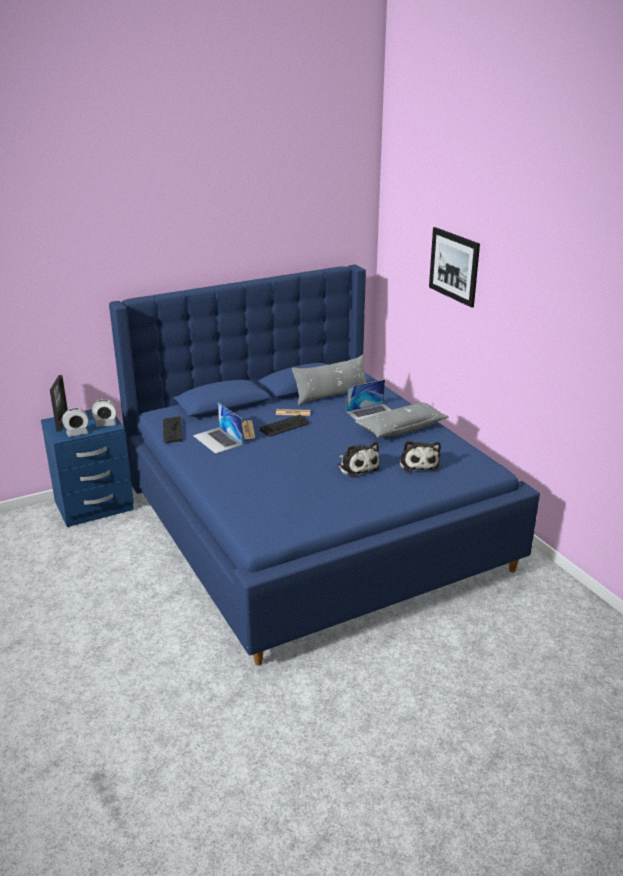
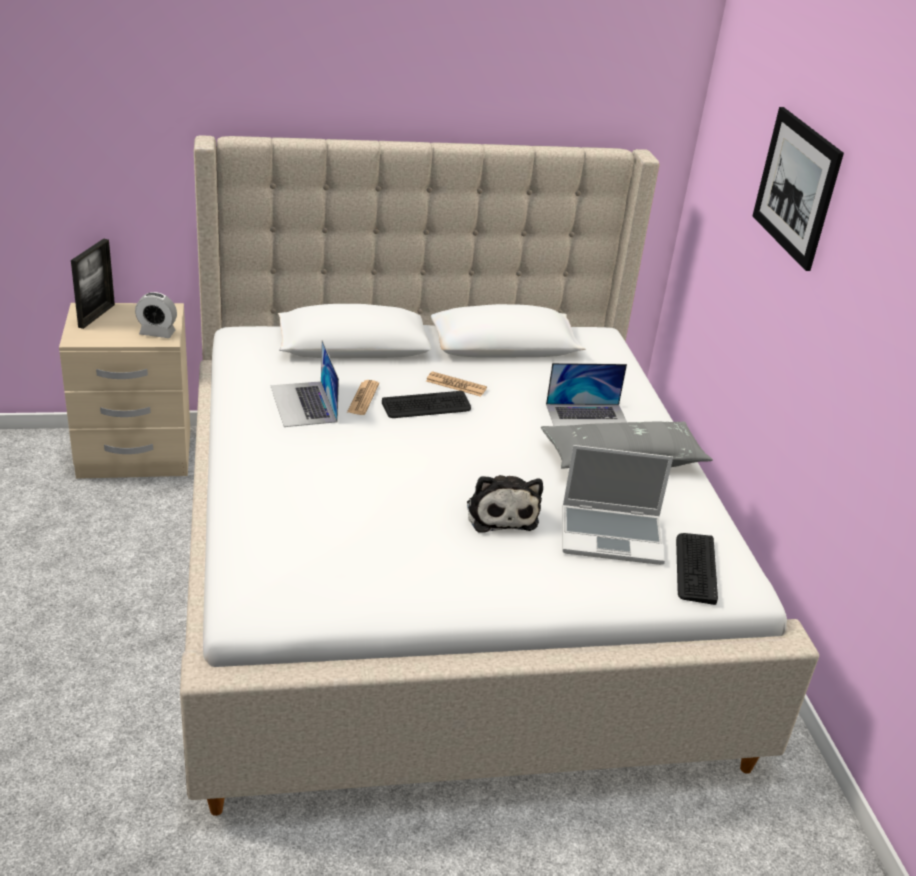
camera: 15 degrees right, 5 degrees up
blue nightstand [41,409,134,527] -> beige nightstand [59,303,190,479]
alarm clock [62,408,89,437] -> none
blue bed [109,264,540,666] -> beige bed [180,135,819,816]
keyboard [163,416,183,443] -> keyboard moved to [676,533,718,605]
grey pillow [292,355,366,405] -> none
plush toy [399,441,441,472] -> laptop [563,445,673,565]

